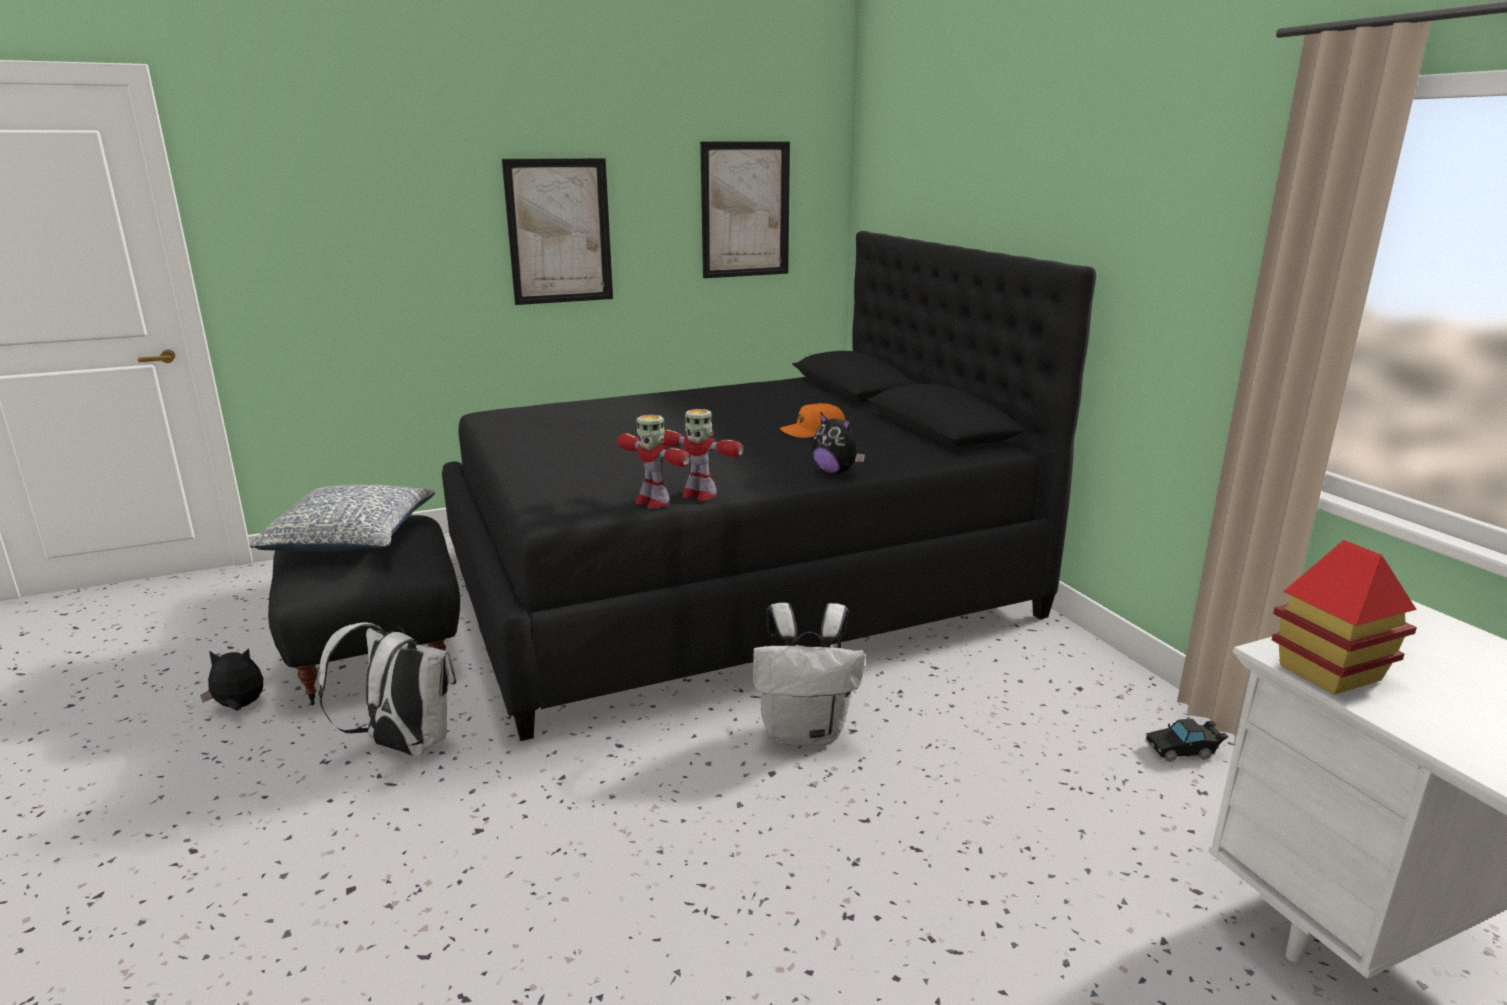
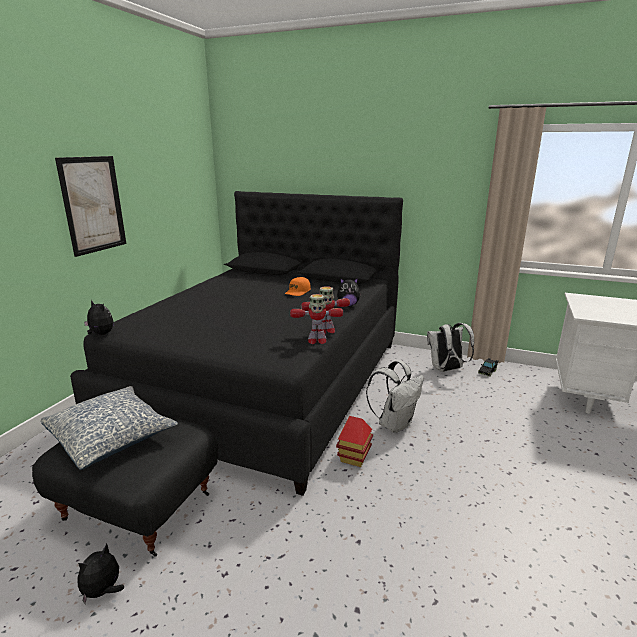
camera: 45 degrees left, 0 degrees up
white backpack [318,622,456,756] -> white backpack moved to [427,323,474,372]
picture [700,141,790,278] -> none
toy house [1271,540,1417,695] -> toy house moved to [336,416,373,467]
none -> plush toy [84,300,114,335]

